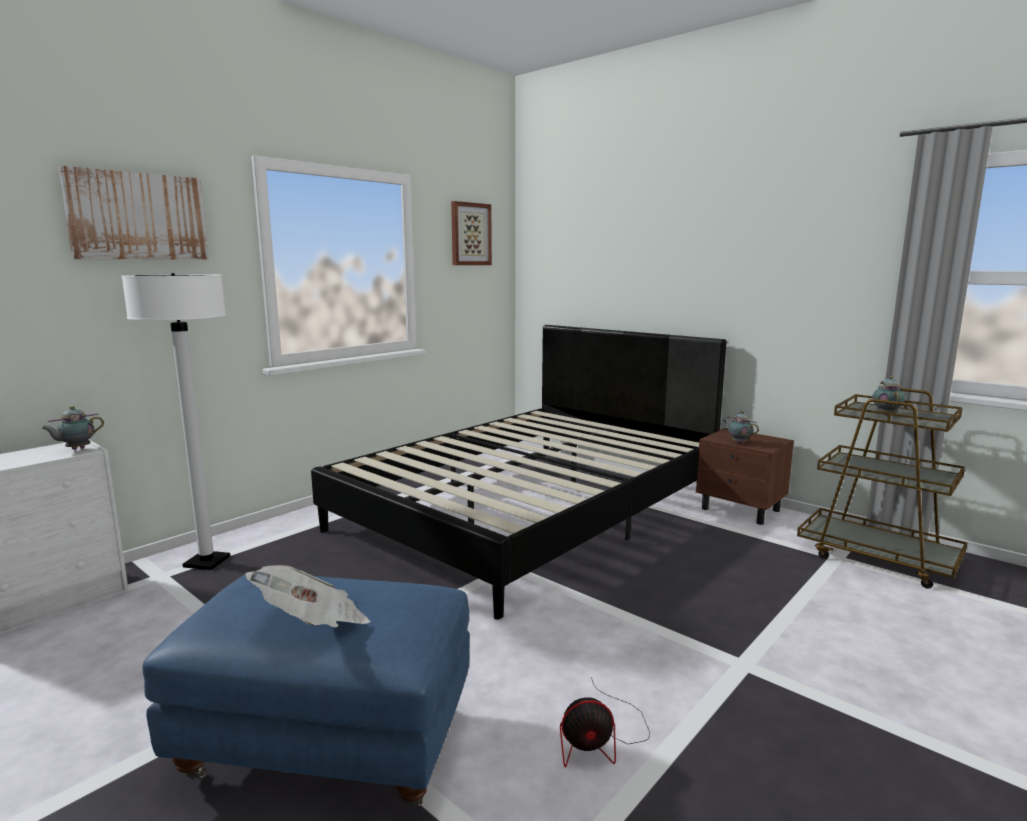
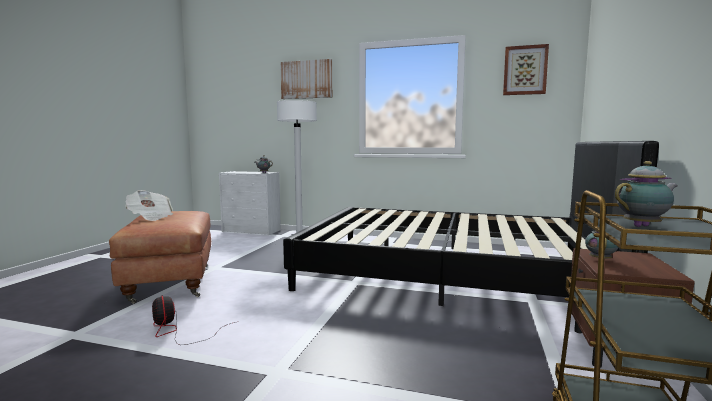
camera: 65 degrees right, 5 degrees down
blue ottoman [142,574,470,808] -> brown ottoman [109,211,211,304]

